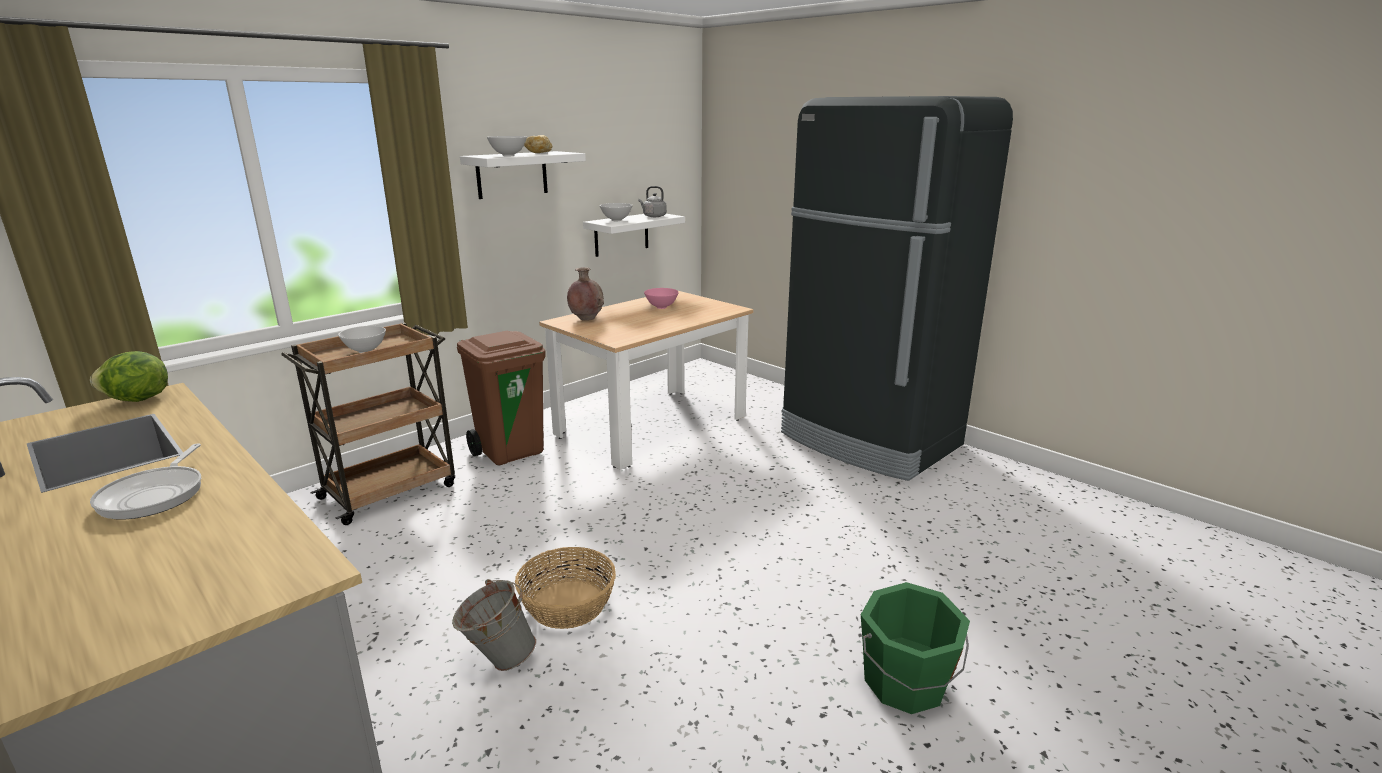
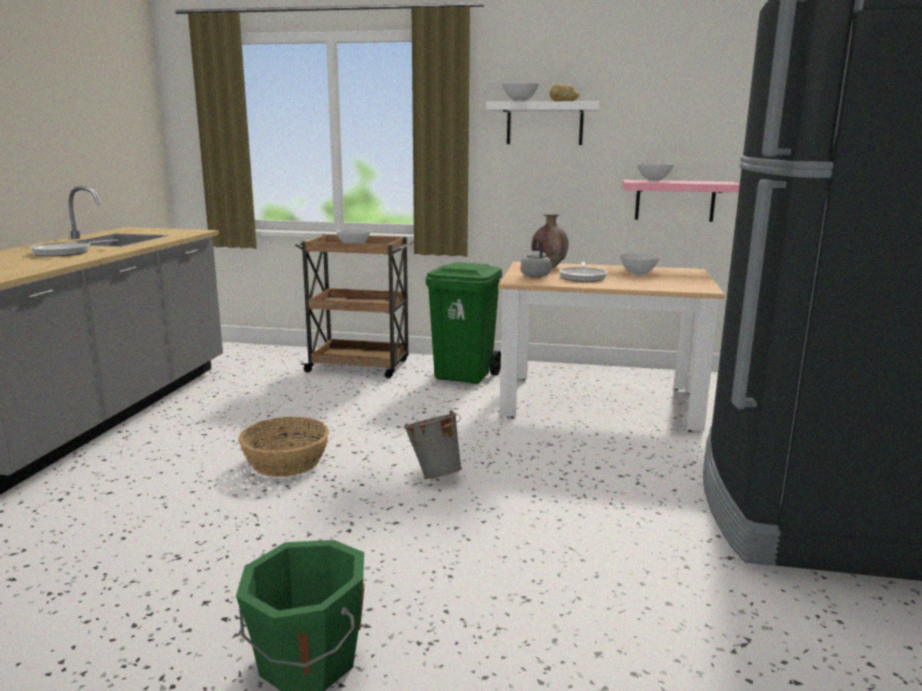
camera: 55 degrees right, 5 degrees down
lettuce [90,351,168,402] -> none
grey bucket [452,579,536,671] -> grey bucket moved to [403,410,462,479]
brown trash can [457,331,545,465] -> green trash can [426,262,502,384]
white shelf [583,214,685,257] -> pink shelf [622,180,740,222]
grey kettle [638,186,667,217] -> grey kettle moved to [521,238,551,277]
pink bowl [644,288,679,309] -> white bowl [620,253,660,275]
none -> frying pan [559,262,607,282]

